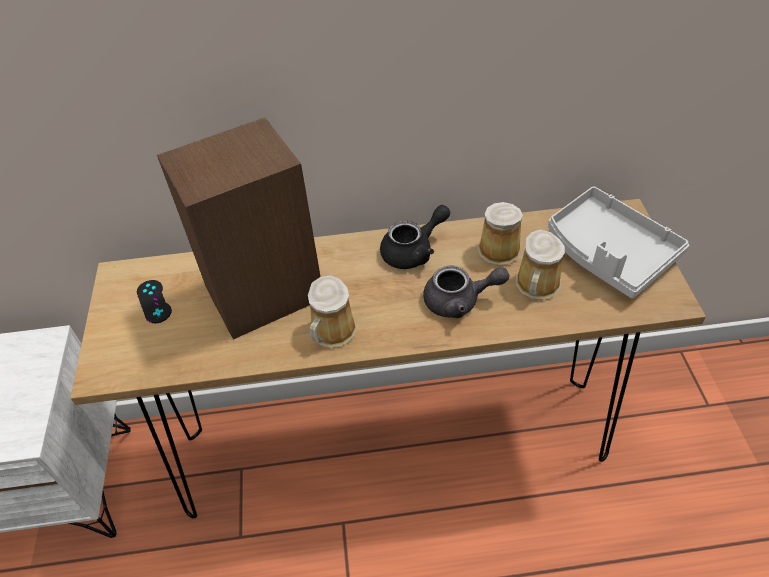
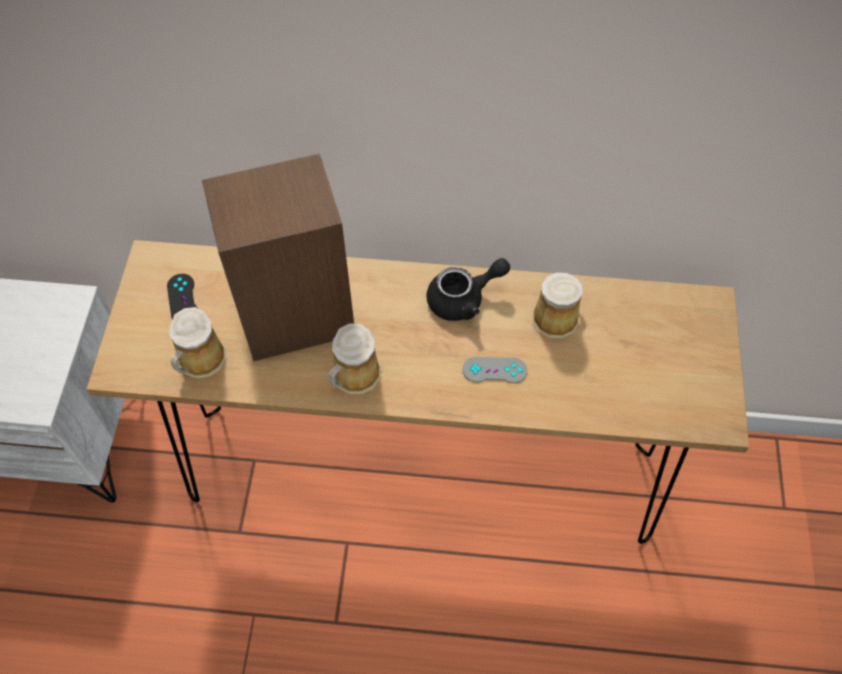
camera: 10 degrees right, 10 degrees up
grey teapot [423,265,509,318] -> grey game controller [462,357,527,383]
mug [516,230,565,300] -> mug moved to [170,307,226,378]
grey tray [548,186,689,298] -> none

